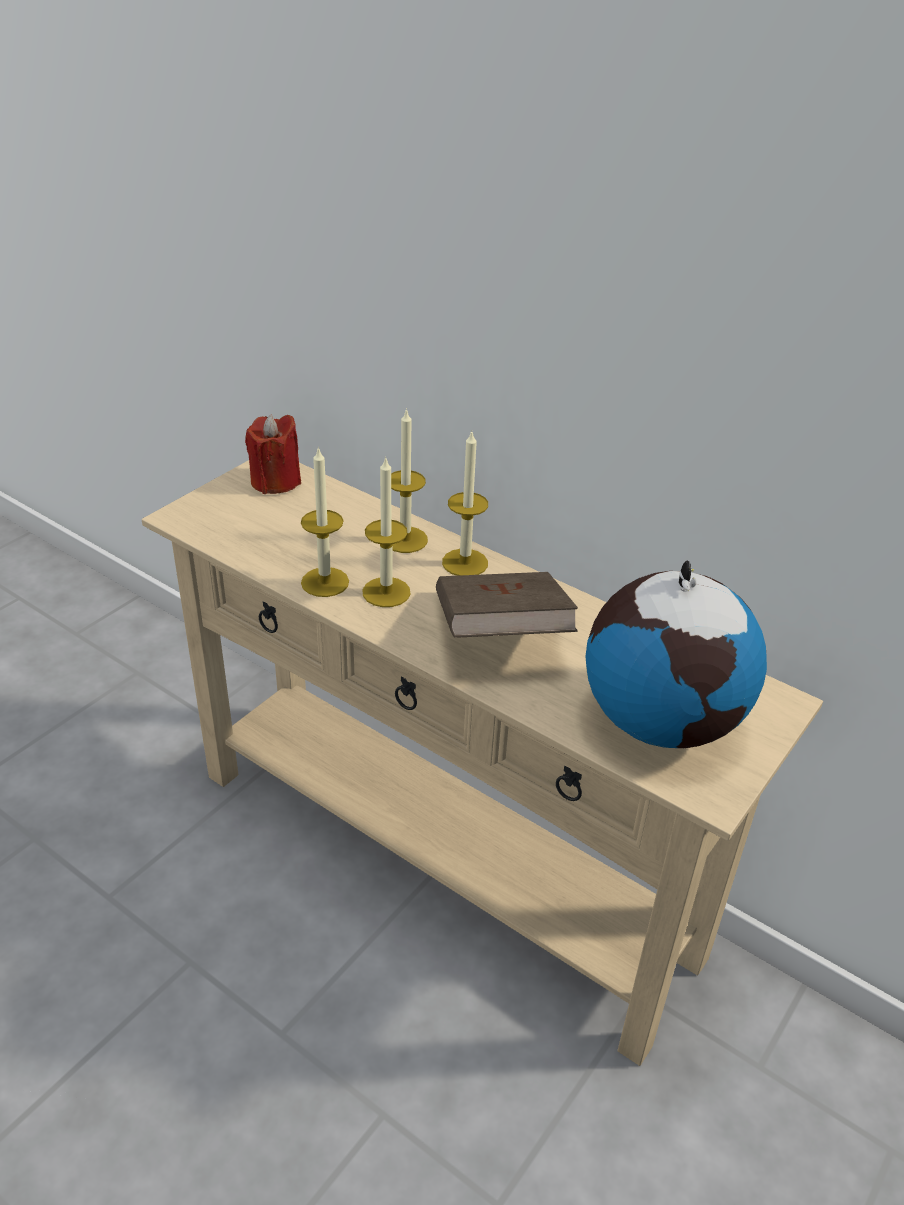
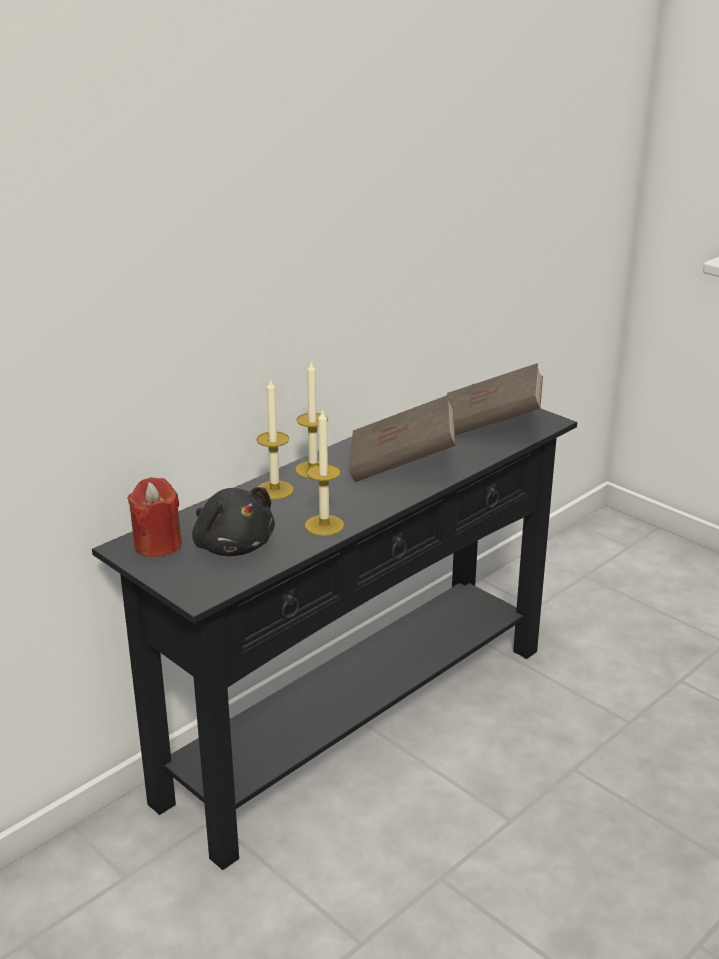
camera: 80 degrees left, 10 degrees down
beige console table [141,460,823,1066] -> black console table [92,384,577,870]
candle [363,456,410,607] -> none
globe [586,561,767,748] -> brown book [447,363,543,435]
none -> black plush toy [192,487,275,556]

